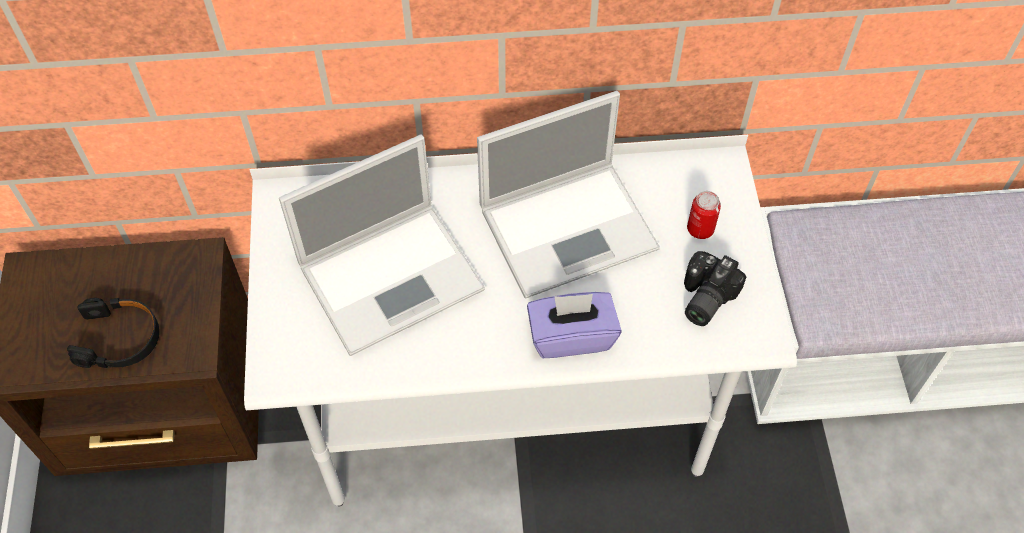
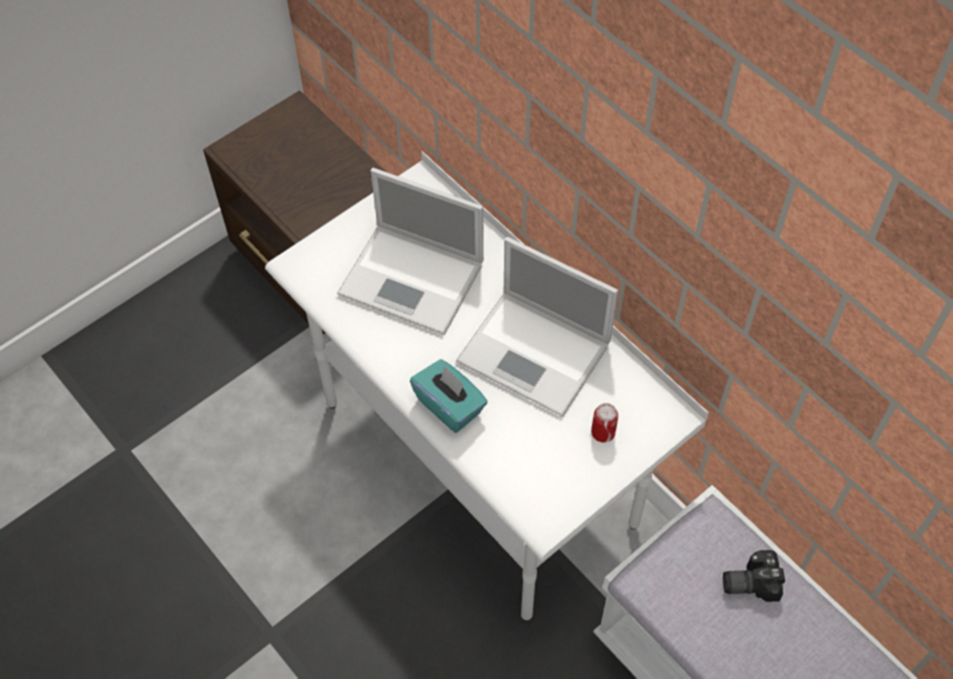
camera: 55 degrees right, 0 degrees up
black headphones [67,298,160,368] -> none
purple tissue box [527,292,622,358] -> turquoise tissue box [410,359,488,433]
camera [684,251,747,326] -> camera moved to [723,550,785,602]

